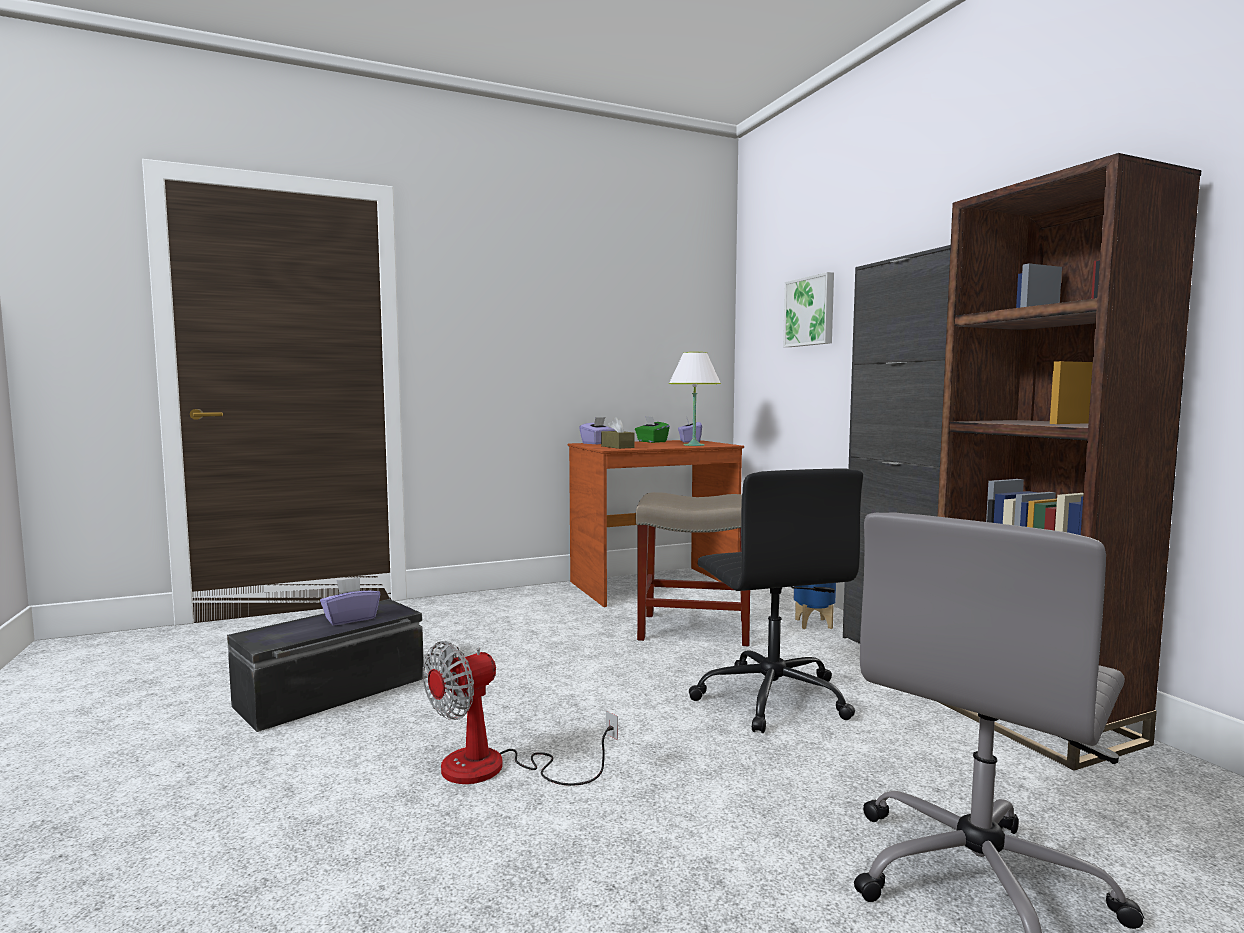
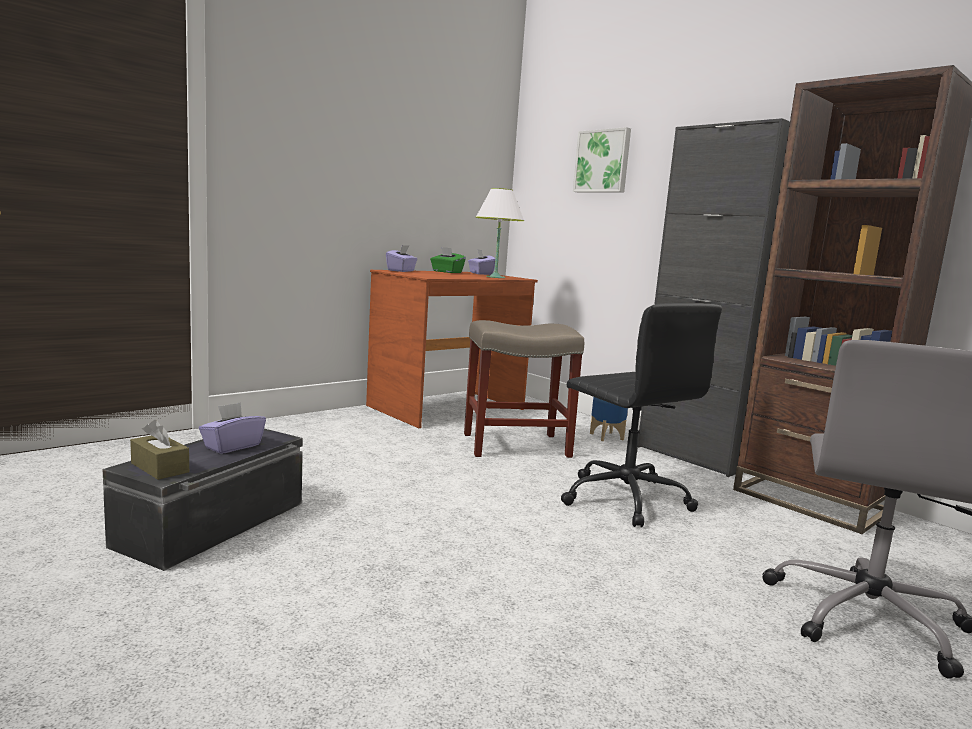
camera: 20 degrees left, 5 degrees up
fan [423,641,618,786] -> none
brown tissue box [601,417,635,449] -> brown tissue box moved to [130,420,189,480]

